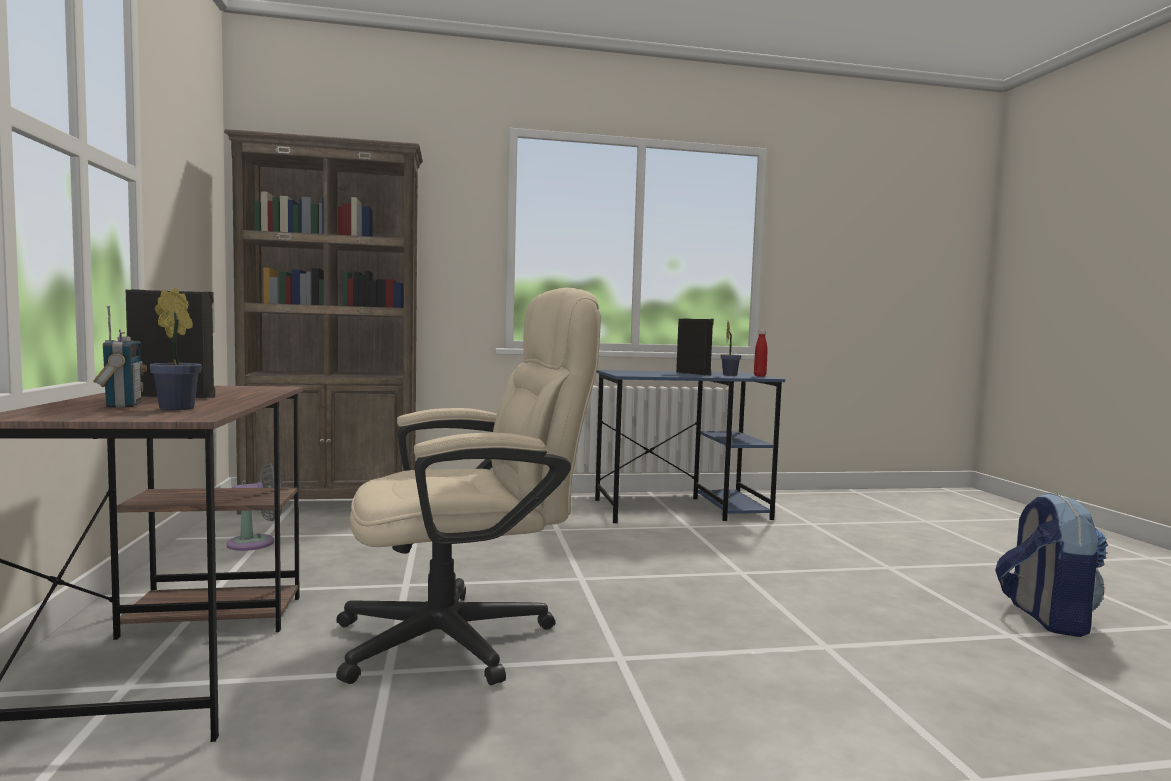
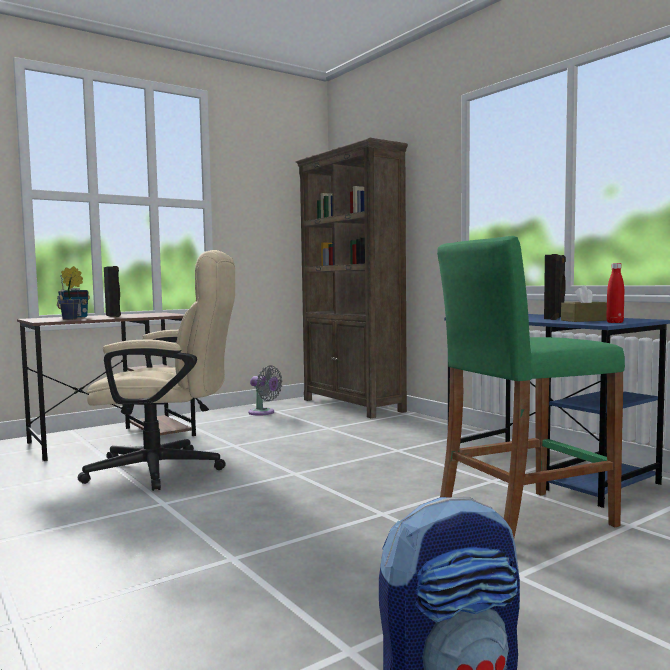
camera: 65 degrees right, 0 degrees up
beige office chair [336,288,601,685] -> beige office chair turned 45 degrees counterclockwise [78,250,235,491]
potted plant [720,321,741,376] -> brown tissue box [561,285,607,322]
none -> green stool [437,236,625,537]

